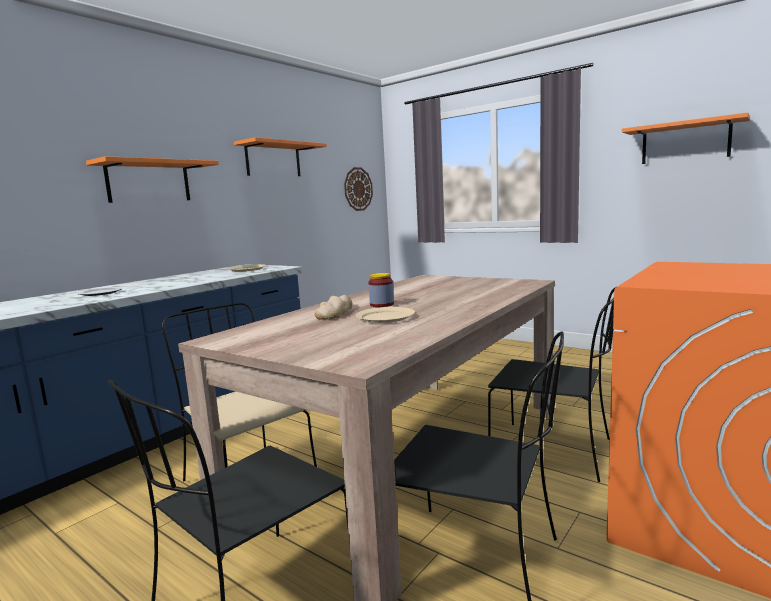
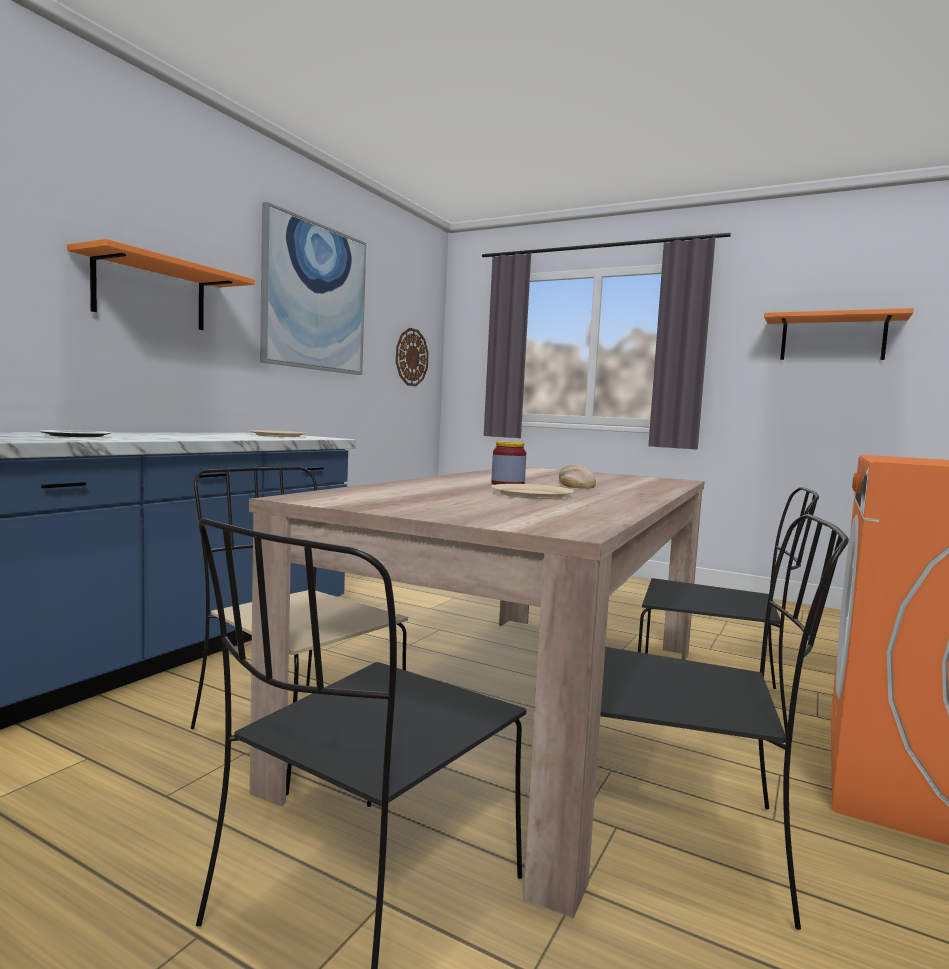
camera: 10 degrees left, 5 degrees down
orange shelf [234,137,327,176] -> picture [260,202,366,375]
bread [315,295,353,320] -> bread moved to [559,464,596,489]

